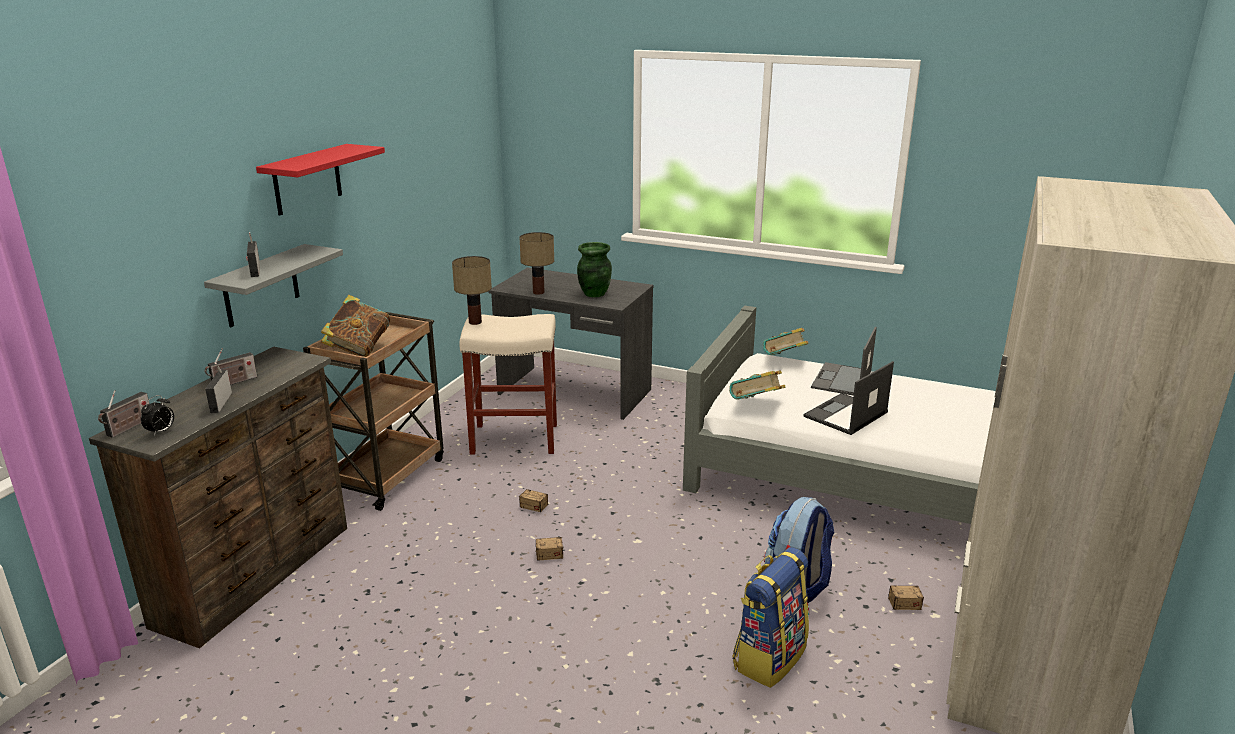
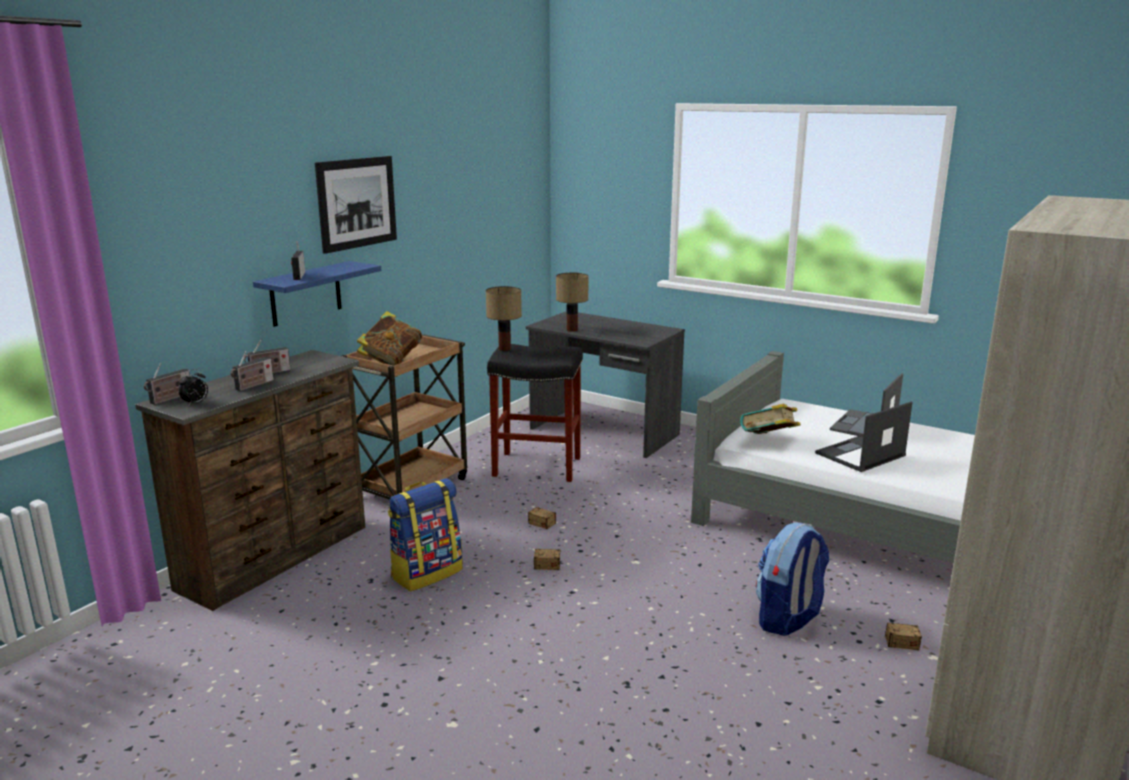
camera: 10 degrees right, 5 degrees down
grey shelf [204,244,343,327] -> blue shelf [253,261,381,327]
radio [205,363,232,413] -> radio turned 150 degrees counterclockwise [231,351,274,391]
red shelf [256,144,385,215] -> picture [315,156,397,254]
beige stool [459,314,557,455] -> black stool [487,344,583,482]
green vase [577,242,612,297] -> none
backpack [733,547,809,688] -> backpack moved to [388,478,463,591]
book [763,328,809,355] -> none

